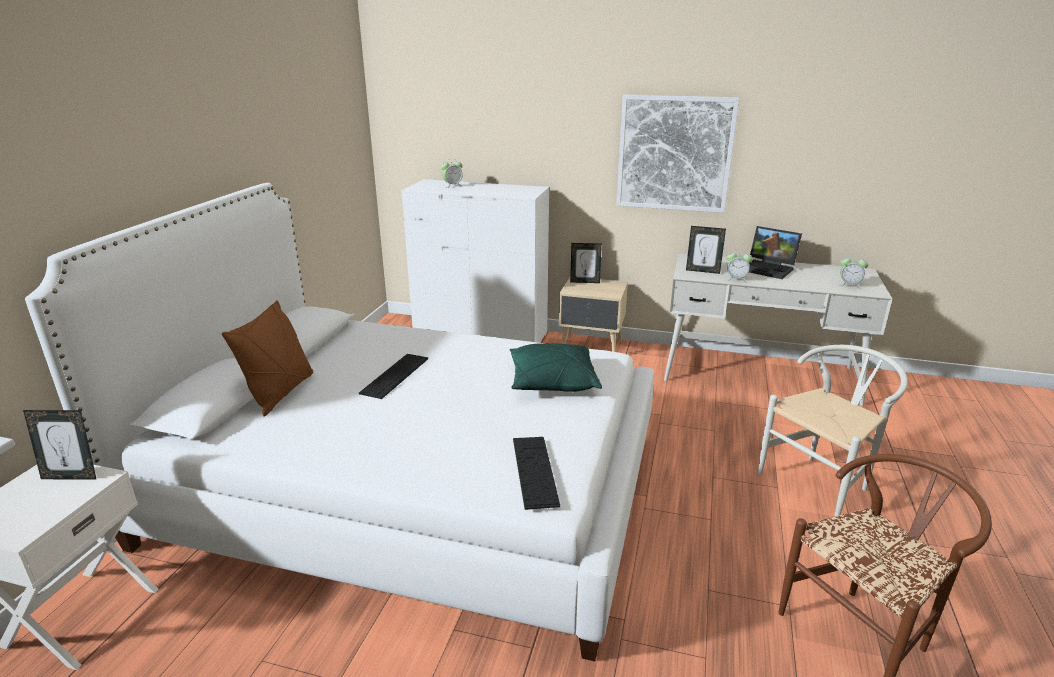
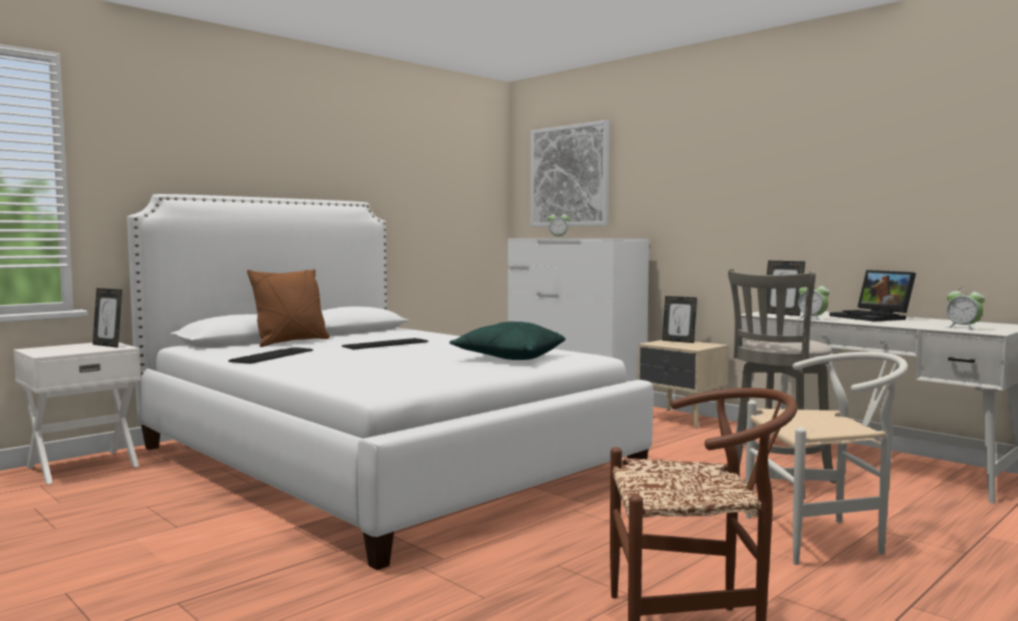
camera: 30 degrees right, 20 degrees down
keyboard [513,437,560,510] -> keyboard moved to [228,347,313,364]
picture [616,94,739,213] -> picture moved to [531,120,609,227]
none -> grey stool [728,269,836,499]

